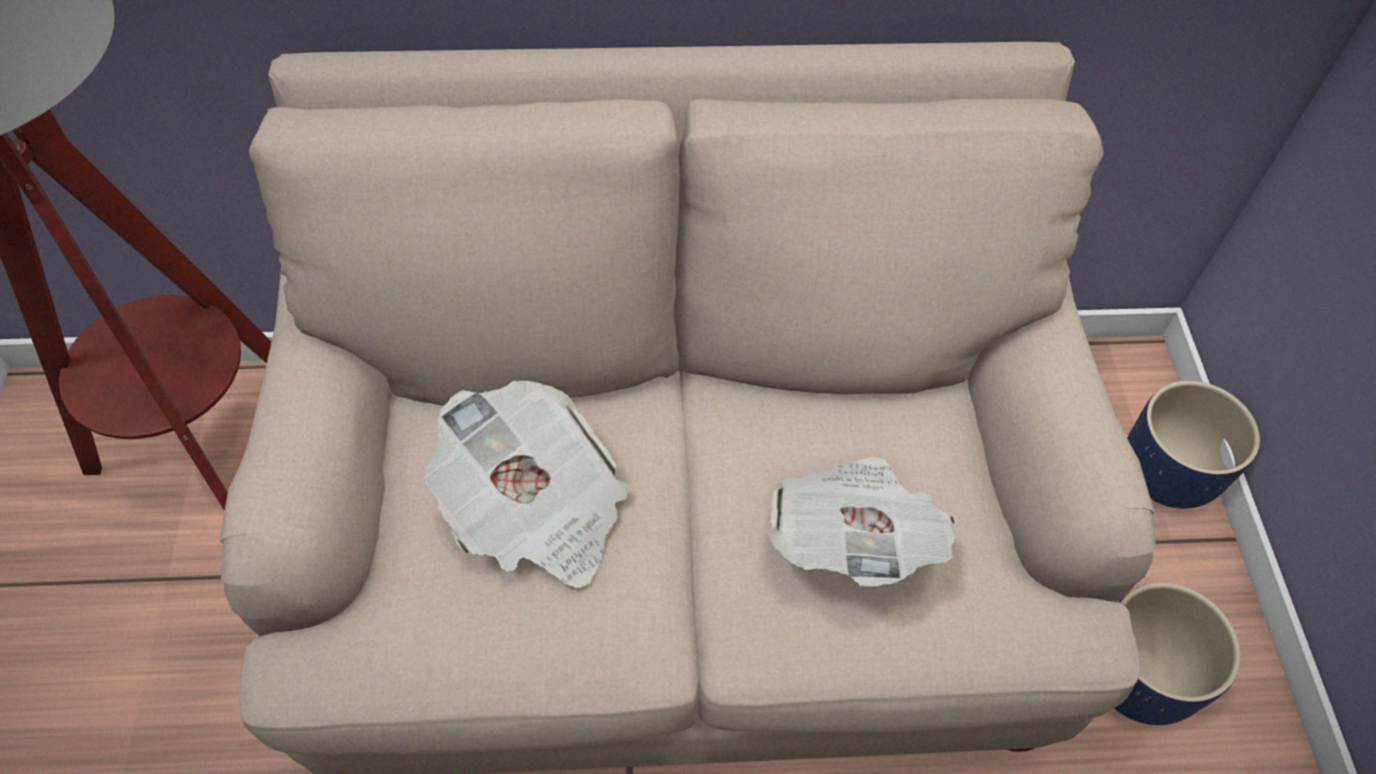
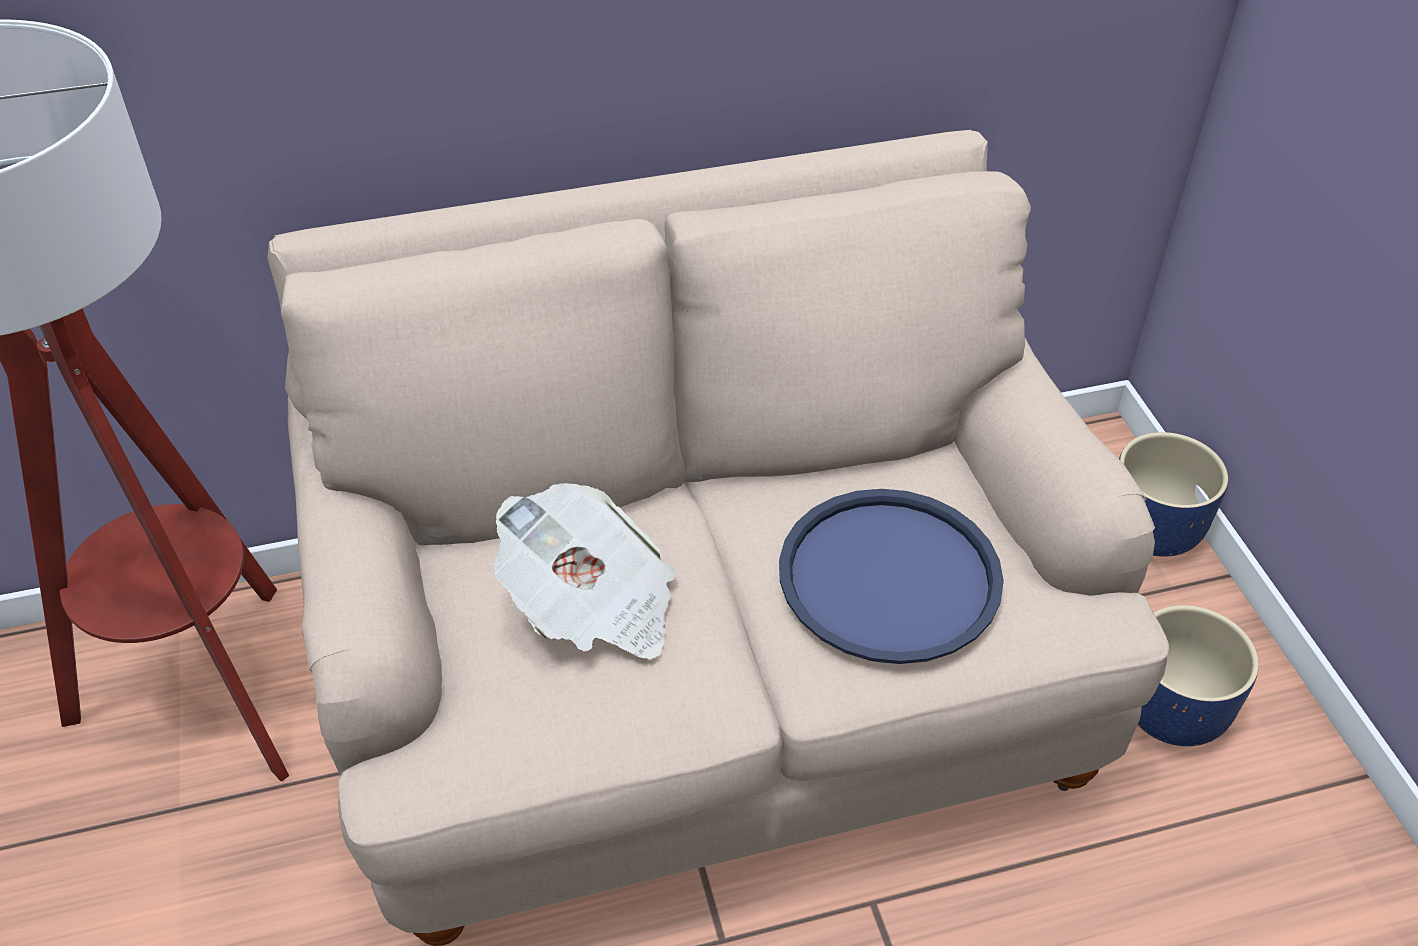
camera: 10 degrees left, 10 degrees down
newspaper [768,457,957,587] -> blue tray [779,489,1004,664]

